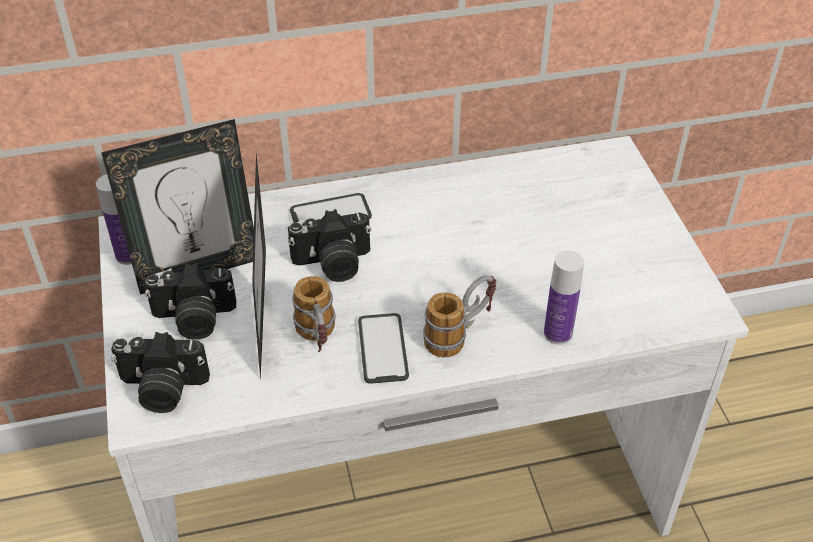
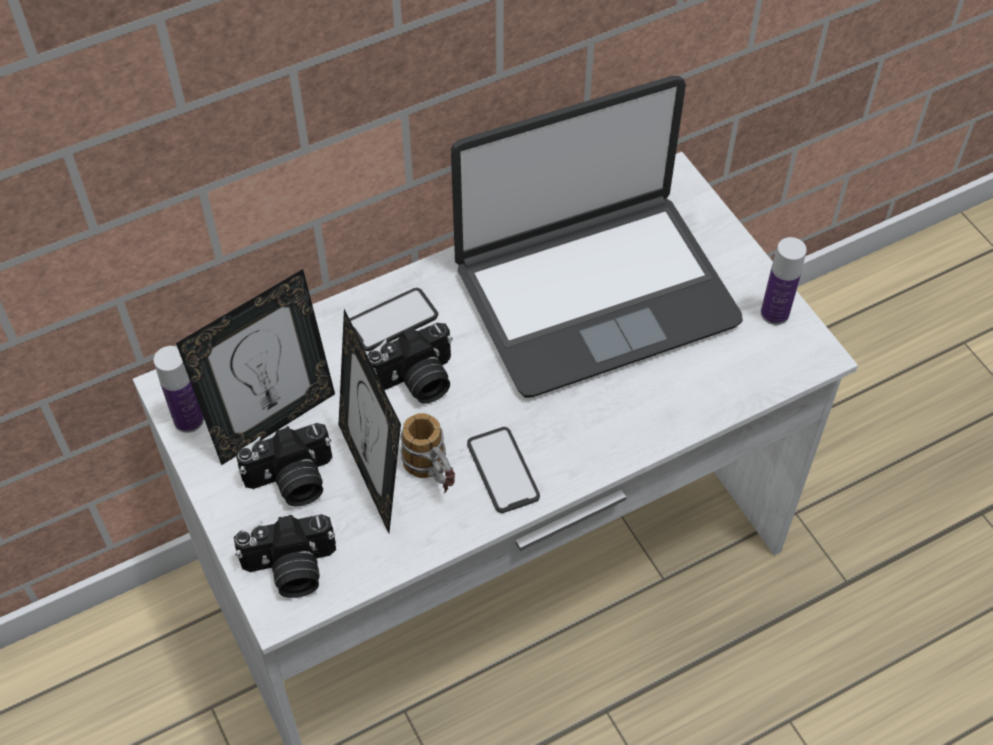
camera: 15 degrees left, 10 degrees up
mug [423,275,496,357] -> none
bottle [544,251,584,345] -> bottle moved to [761,237,807,325]
none -> laptop [451,76,743,398]

